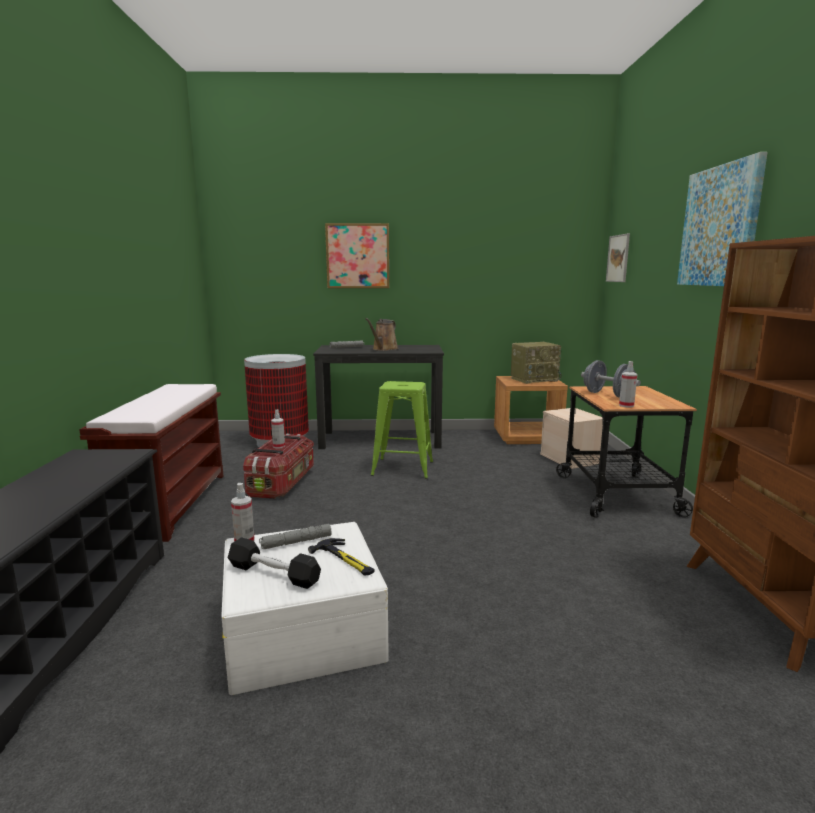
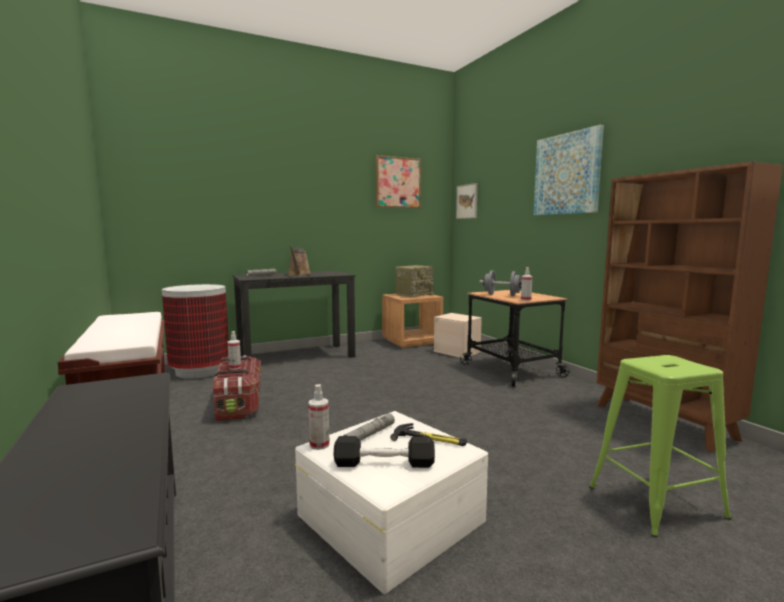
camera: 25 degrees left, 5 degrees down
picture [325,223,389,288] -> picture moved to [375,155,421,208]
green stool [371,381,433,479] -> green stool moved to [589,355,732,538]

